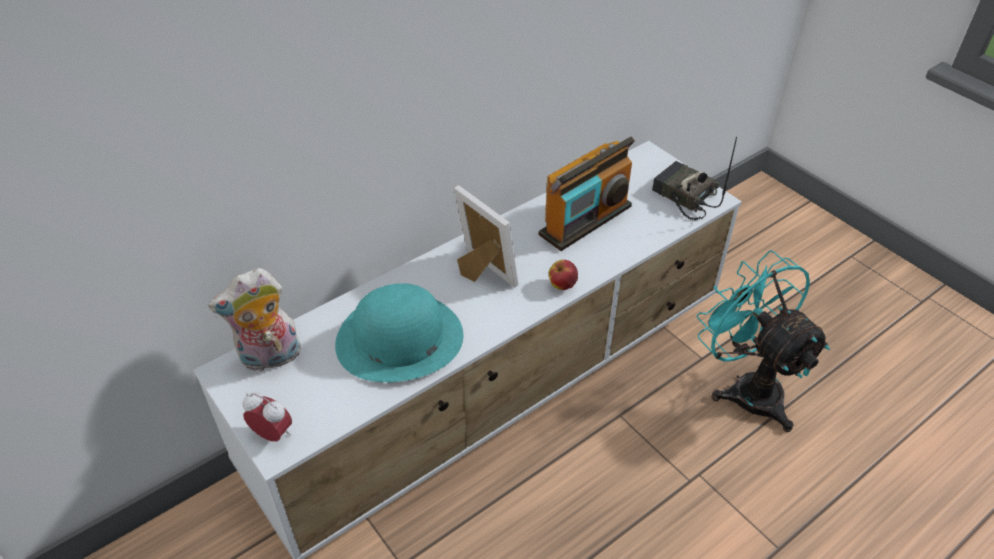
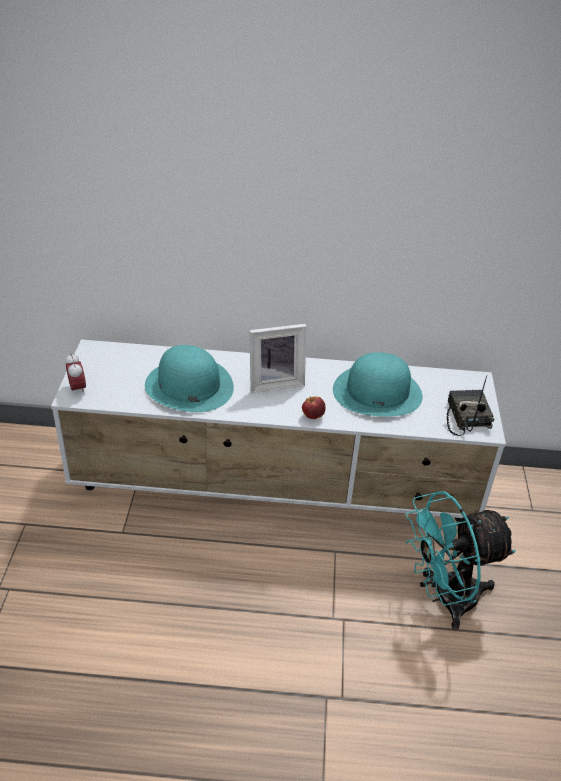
camera: 40 degrees right, 5 degrees down
plush toy [208,268,301,372] -> none
picture frame [454,185,519,288] -> picture frame turned 75 degrees clockwise [249,324,306,393]
radio [539,136,635,251] -> turquoise hat [333,352,423,417]
turquoise fan [697,250,830,432] -> turquoise fan turned 120 degrees counterclockwise [405,491,516,630]

